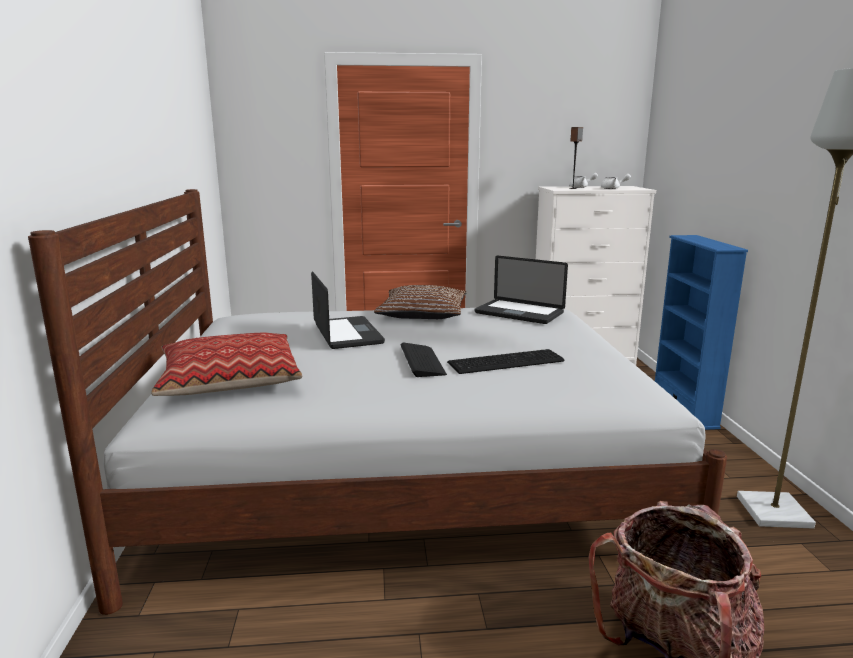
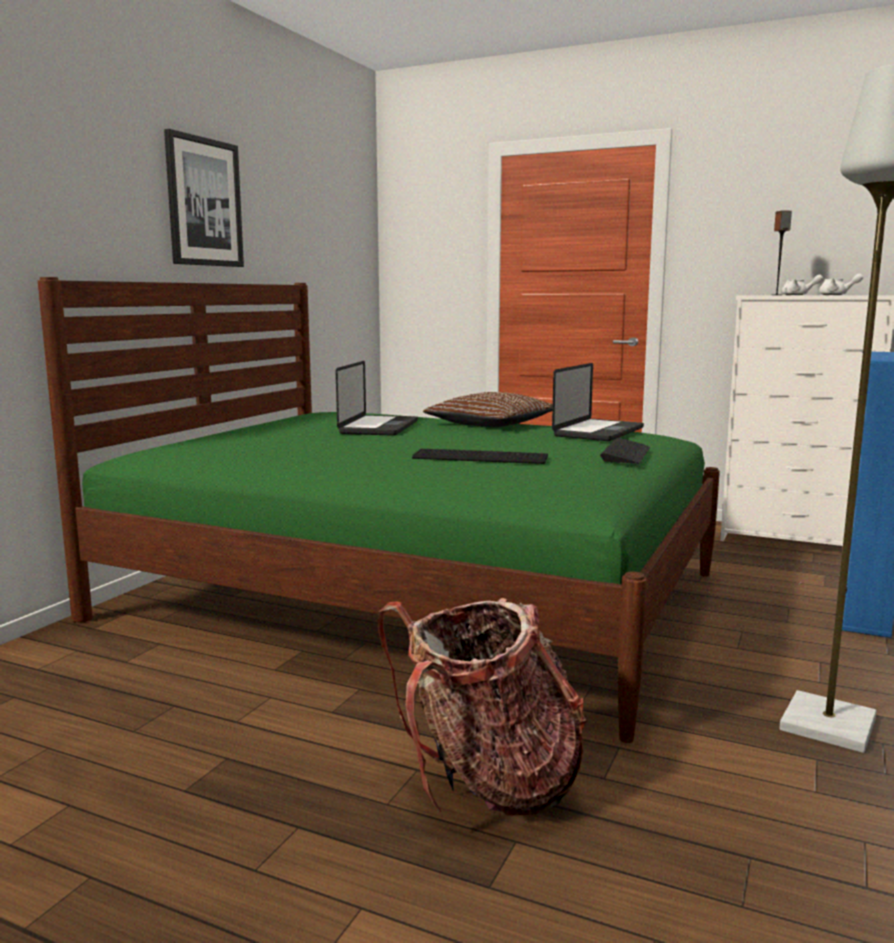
camera: 30 degrees right, 5 degrees down
white bed [28,189,727,615] -> green bed [38,277,720,743]
pillow [151,333,302,396] -> none
keyboard [400,343,447,377] -> keyboard moved to [600,438,650,464]
laptop [474,256,568,324] -> laptop turned 120 degrees counterclockwise [552,363,644,441]
none -> picture [164,129,244,267]

